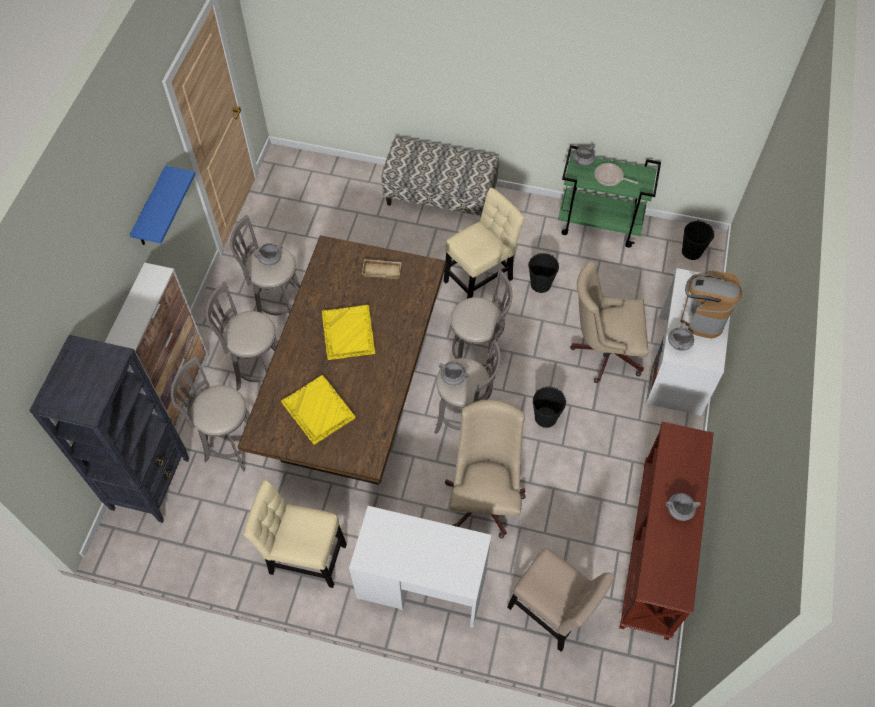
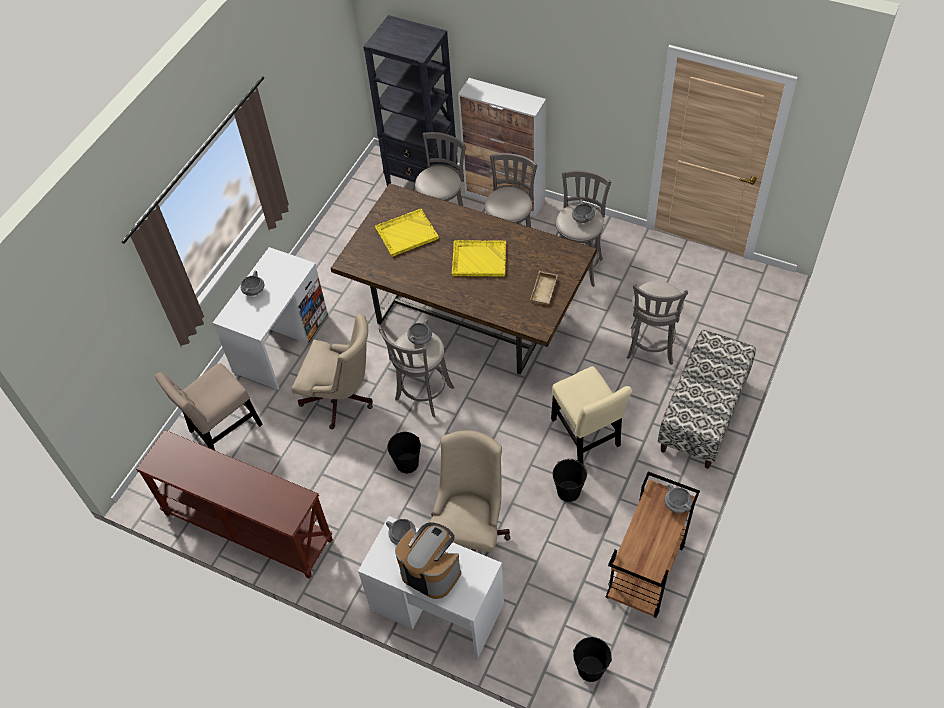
camera: 105 degrees right, 5 degrees down
blue shelf [130,166,195,245] -> none
beige chair [244,480,347,588] -> none
grey stool [450,270,513,379] -> grey stool moved to [626,281,688,365]
green cart [558,145,661,248] -> brown cart [606,472,700,618]
frying pan [595,163,638,186] -> none
grey cooking pot [666,493,701,521] -> grey cooking pot moved to [241,271,264,296]

